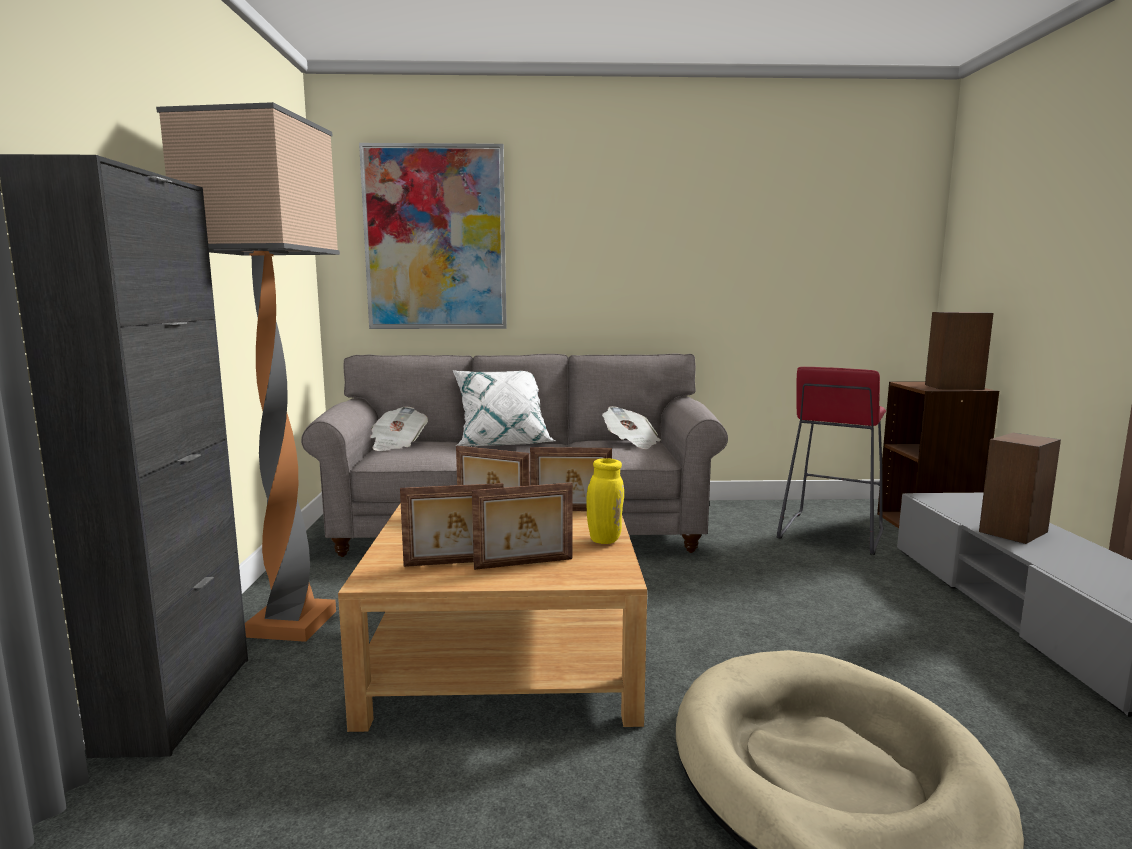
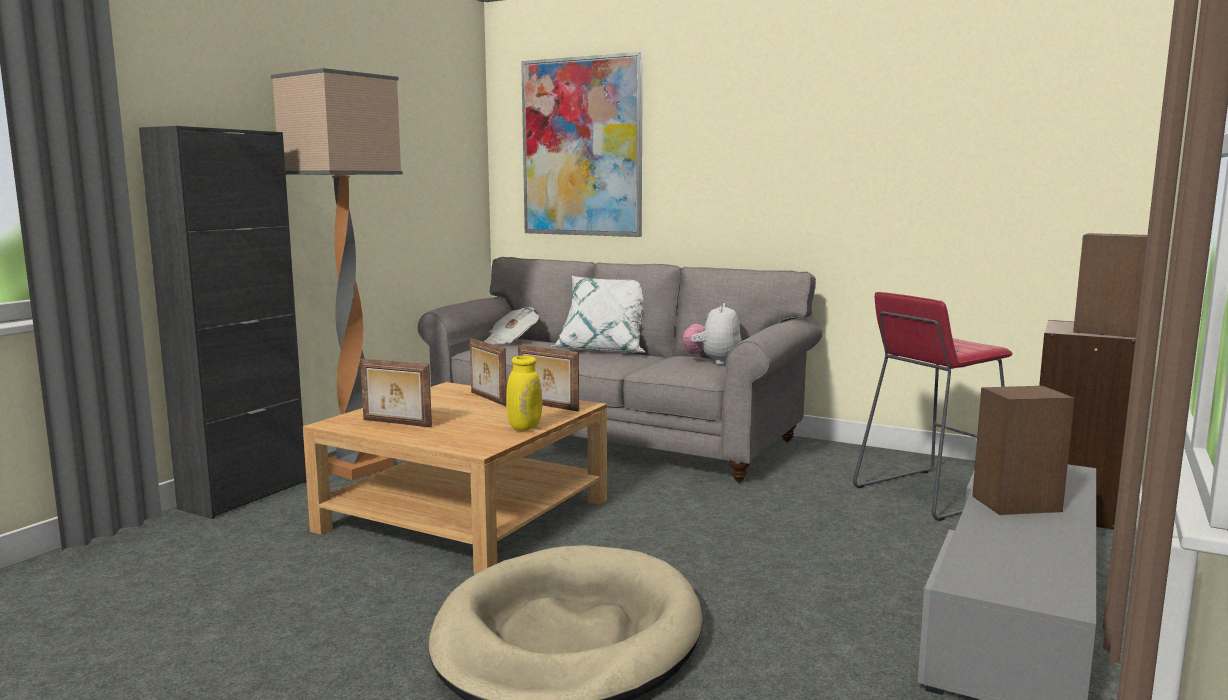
camera: 30 degrees right, 0 degrees up
picture frame [472,482,573,570] -> none
newspaper [602,406,661,449] -> plush toy [683,303,741,365]

